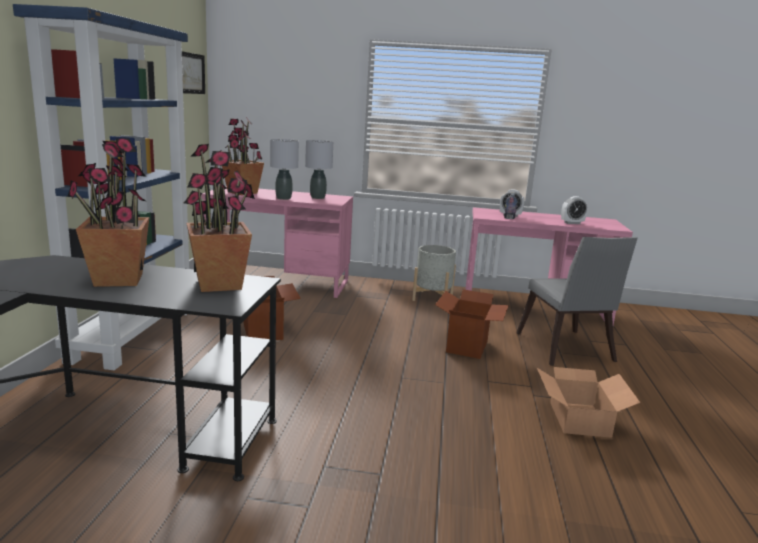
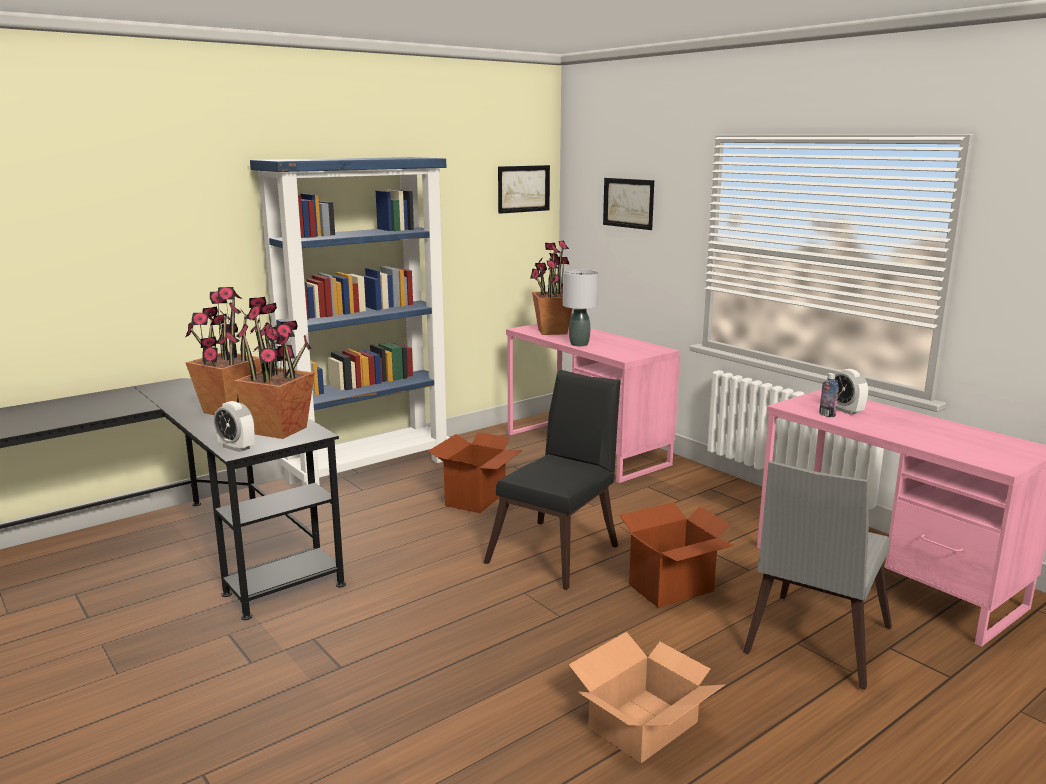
camera: 45 degrees right, 0 degrees up
grey table lamp [305,140,333,199] -> none
grey planter [412,245,456,301] -> none
alarm clock [561,196,588,224] -> alarm clock moved to [214,401,255,452]
none -> black chair [484,370,621,590]
none -> picture [603,178,654,230]

